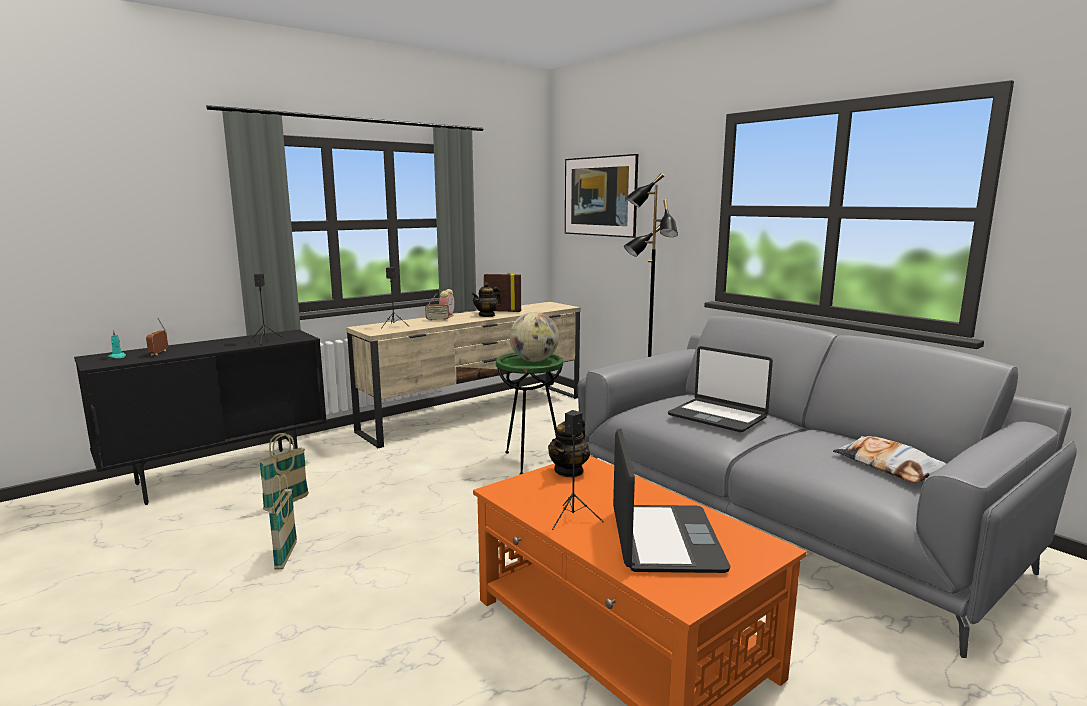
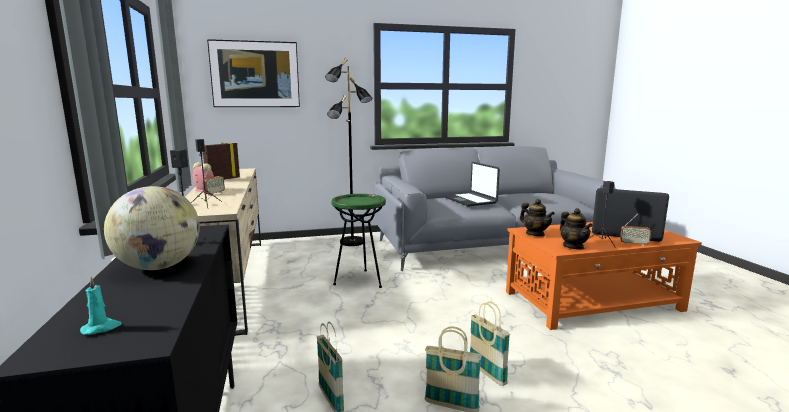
camera: 65 degrees left, 0 degrees up
radio [146,317,168,355] -> radio moved to [620,214,651,246]
teapot [471,282,501,317] -> teapot moved to [560,208,593,250]
globe [509,312,559,362] -> globe moved to [104,186,200,270]
laptop [668,346,773,432] -> laptop turned 90 degrees clockwise [444,162,500,207]
pillow [833,436,946,483] -> none
none -> basket [470,301,510,386]

